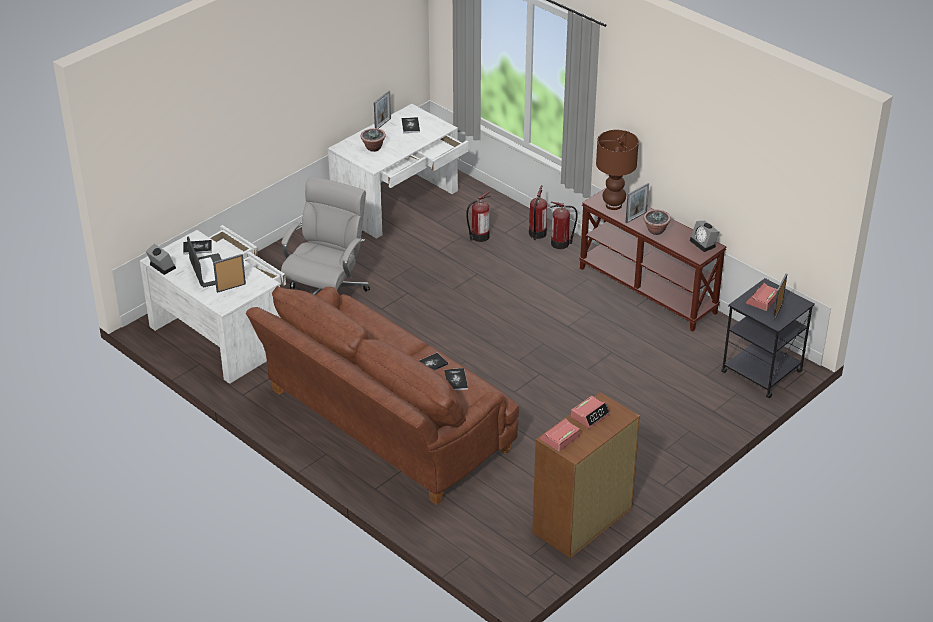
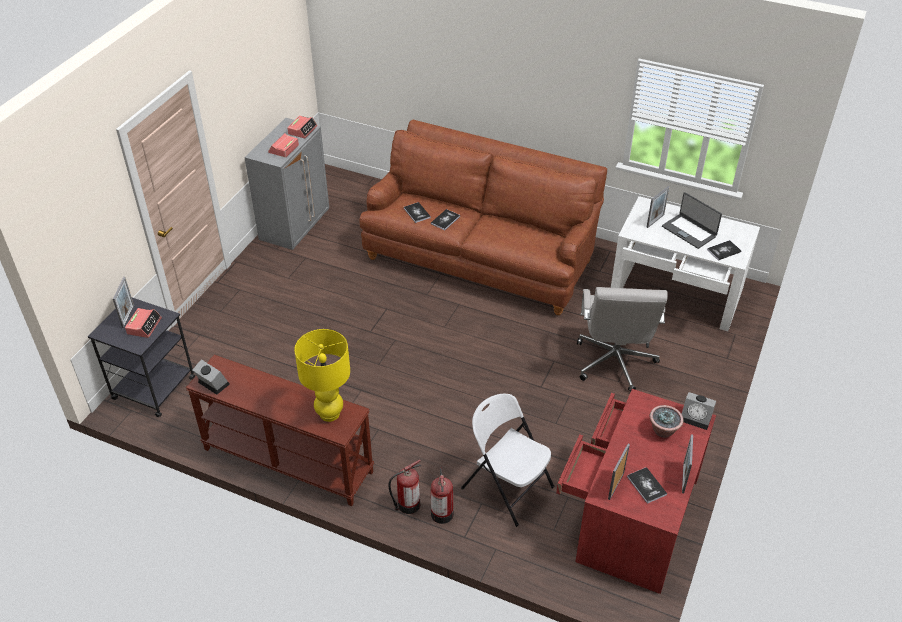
camera: 160 degrees right, 5 degrees up
alarm clock [146,244,176,275] -> alarm clock moved to [682,392,716,430]
white desk [328,104,468,239] -> red desk [556,389,716,594]
fire extinguisher [466,191,491,242] -> white chair [461,394,554,527]
brown cabinet [532,392,640,558] -> grey cabinet [244,118,329,250]
brown table lamp [596,130,639,210] -> yellow table lamp [294,329,350,422]
picture frame [625,183,649,223] -> picture frame moved to [608,444,630,500]
potted plant [644,209,671,235] -> none

